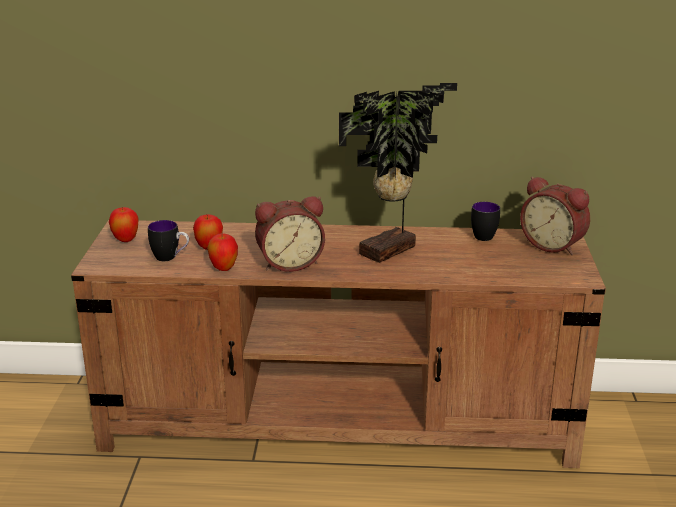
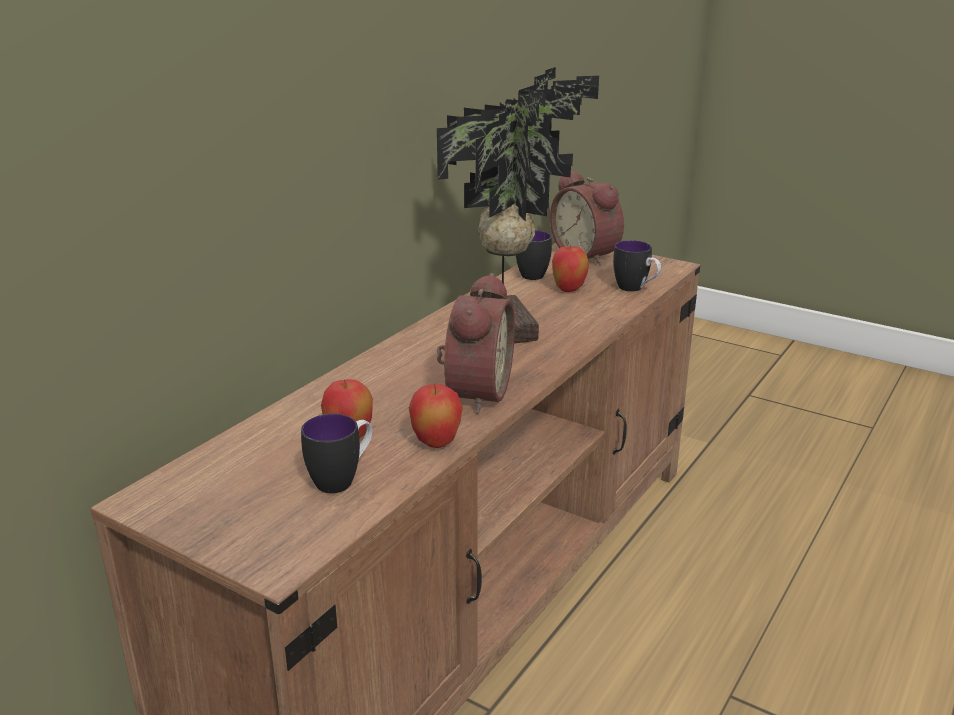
camera: 60 degrees left, 0 degrees up
apple [109,207,139,242] -> apple moved to [552,245,589,292]
alarm clock [520,176,590,255] -> alarm clock turned 75 degrees clockwise [550,171,624,266]
none -> mug [613,240,661,292]

